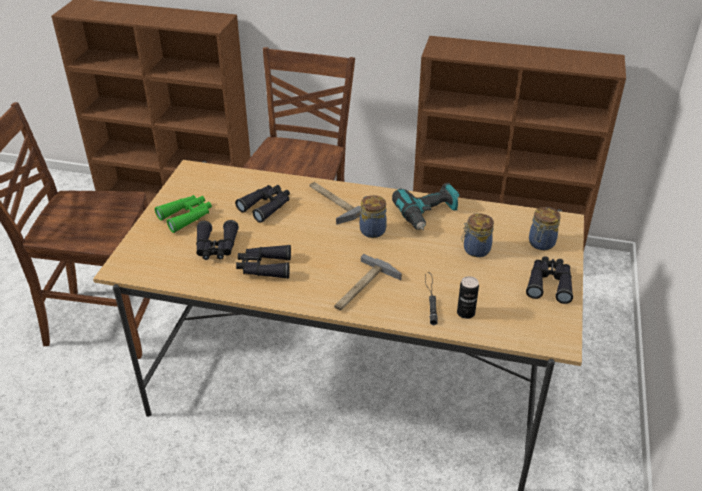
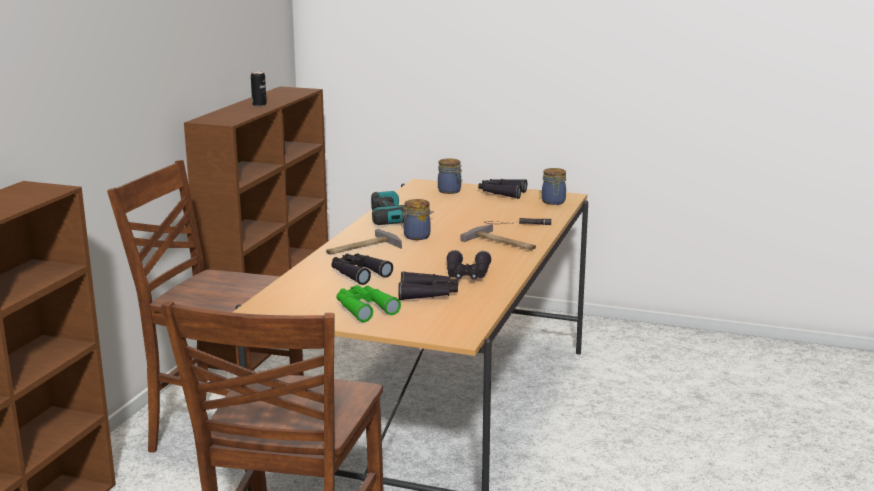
camera: 85 degrees left, 20 degrees down
can [457,276,479,319] -> can moved to [251,71,267,106]
jar [461,214,494,257] -> jar moved to [542,168,566,205]

